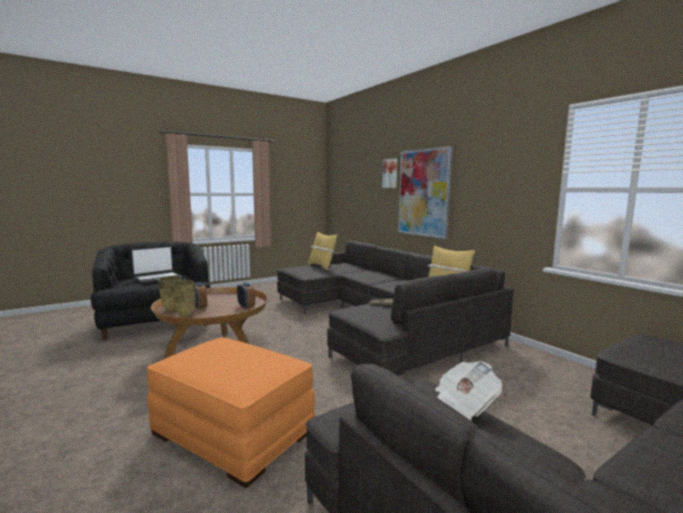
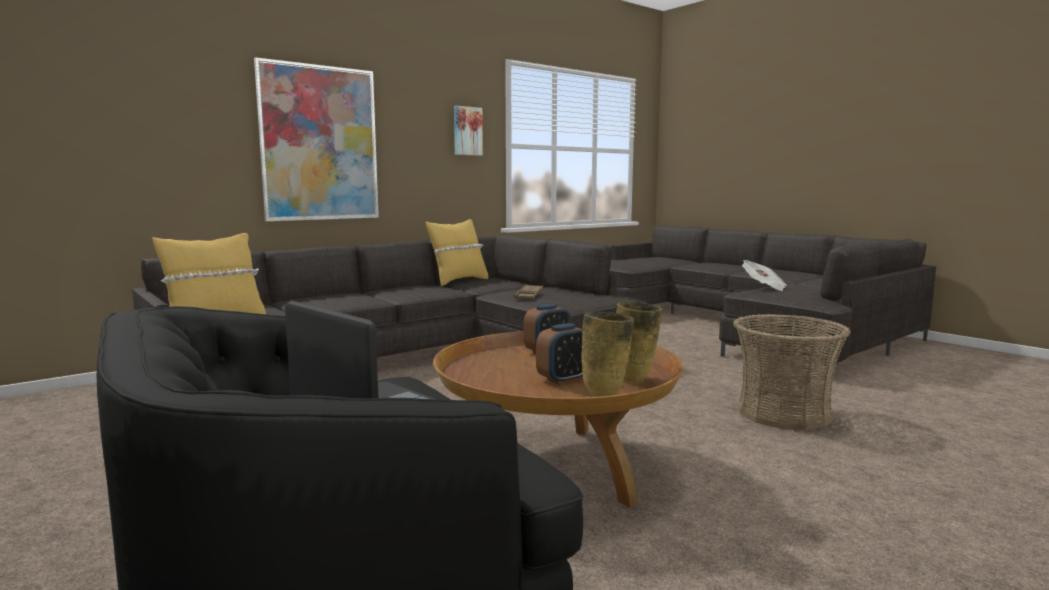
camera: 95 degrees left, 0 degrees up
orange ottoman [147,337,315,488] -> basket [733,314,851,430]
picture [382,158,397,188] -> picture moved to [454,106,483,156]

